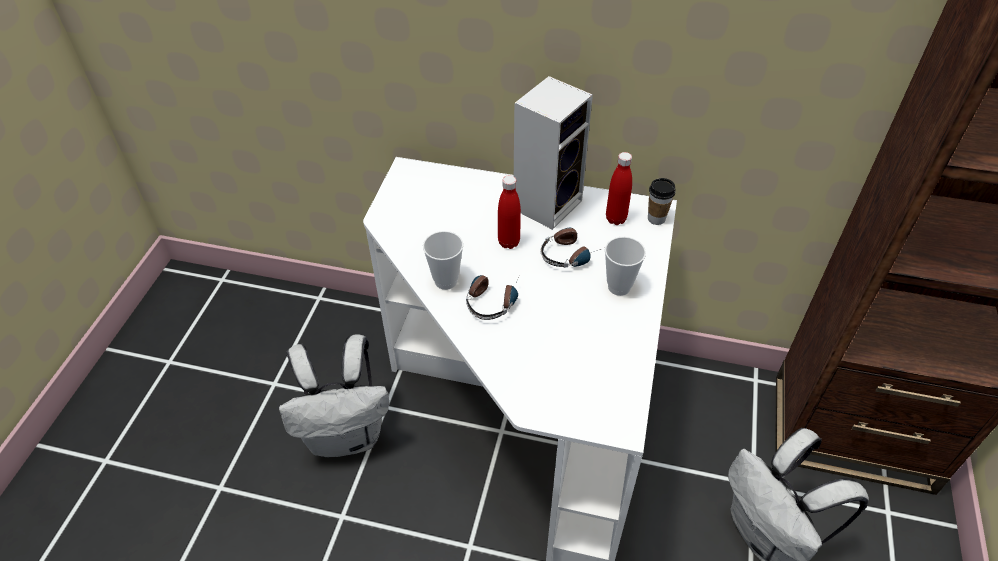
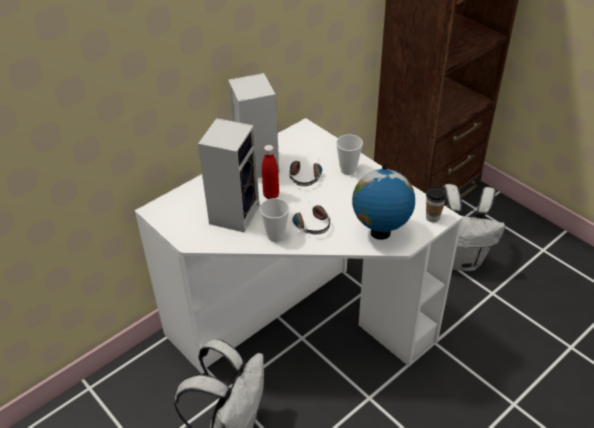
camera: 55 degrees left, 5 degrees down
red bottle [606,152,632,225] -> none
cup [648,178,676,225] -> cup moved to [426,186,447,222]
none -> speaker [198,118,260,232]
none -> globe [352,164,415,240]

